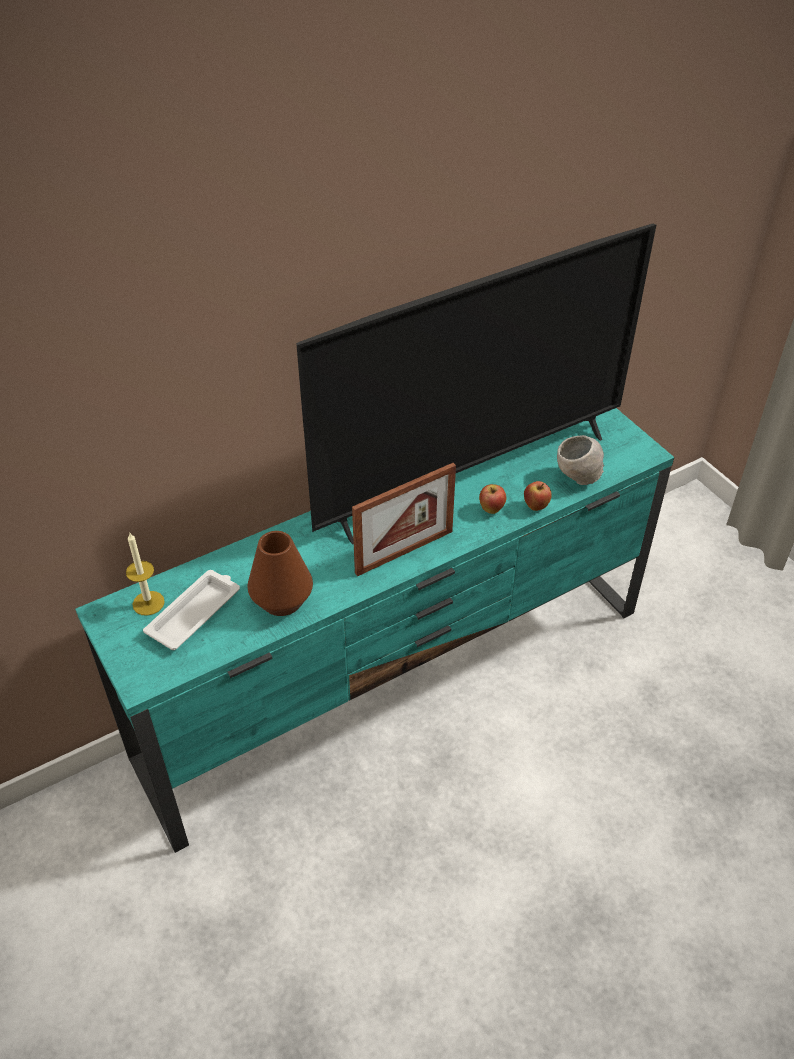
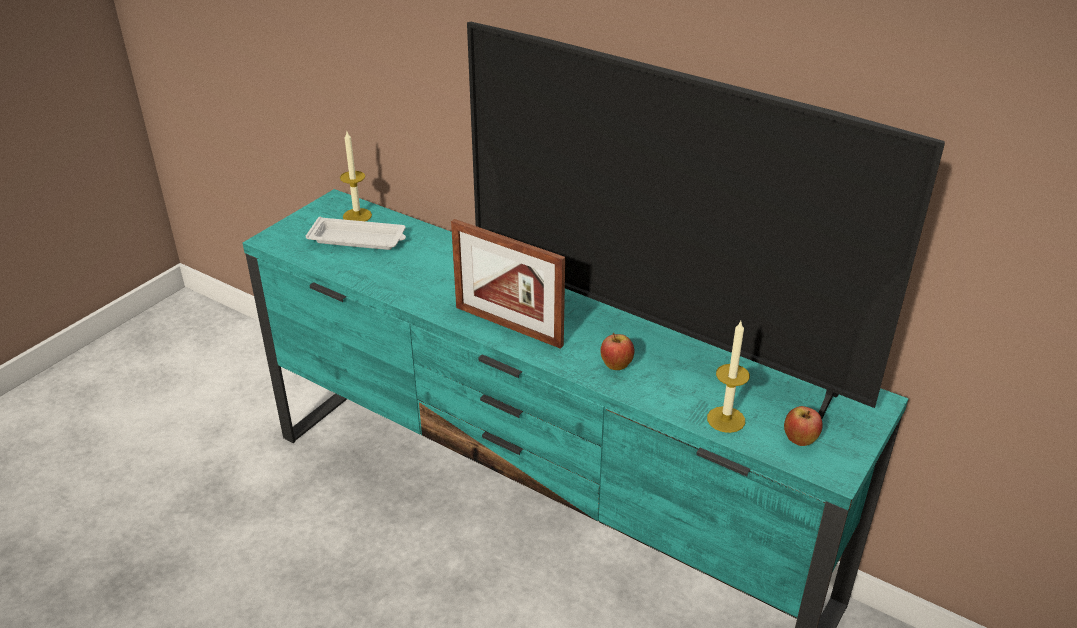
camera: 65 degrees right, 10 degrees down
brown vase [248,531,313,616] -> none
apple [524,481,552,511] -> apple moved to [784,406,823,446]
grey bowl [557,435,604,485] -> candle [707,321,750,433]

